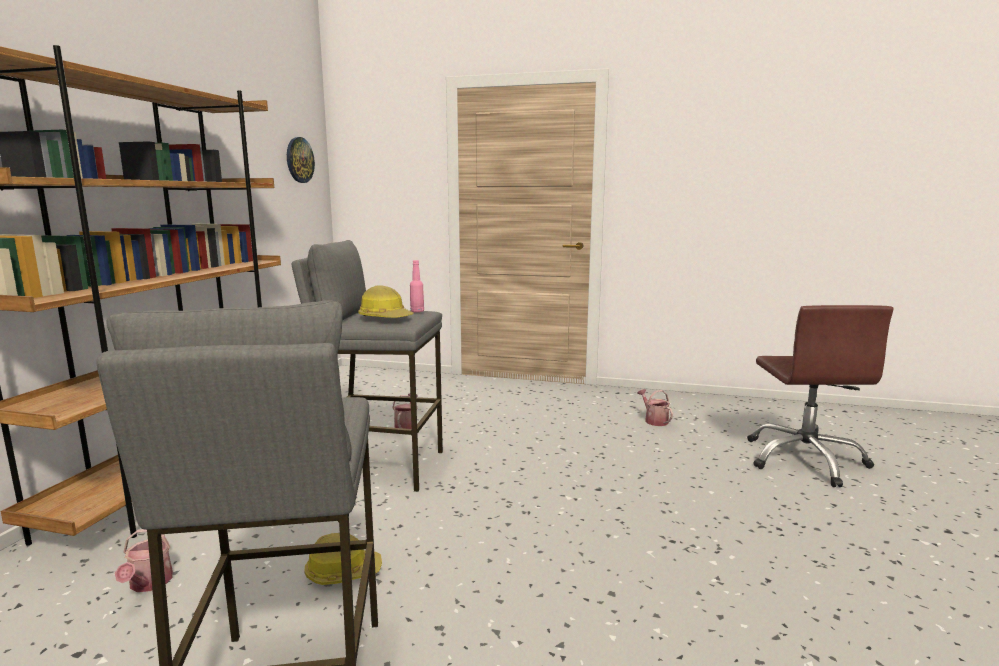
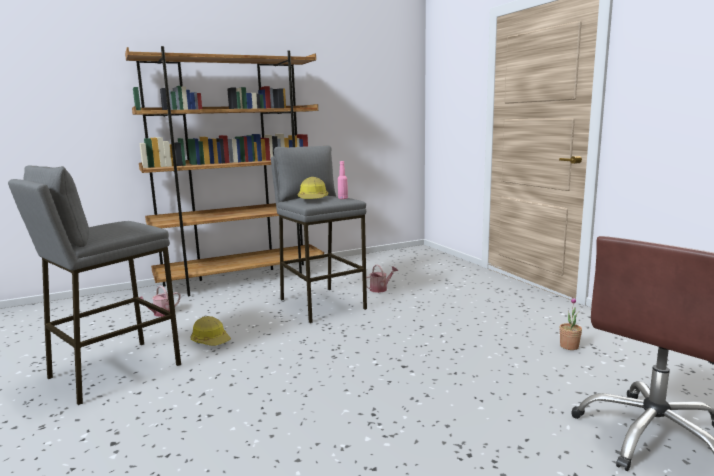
camera: 50 degrees right, 0 degrees up
wall clock [287,137,315,183] -> none
watering can [637,389,673,426] -> potted plant [560,297,582,350]

